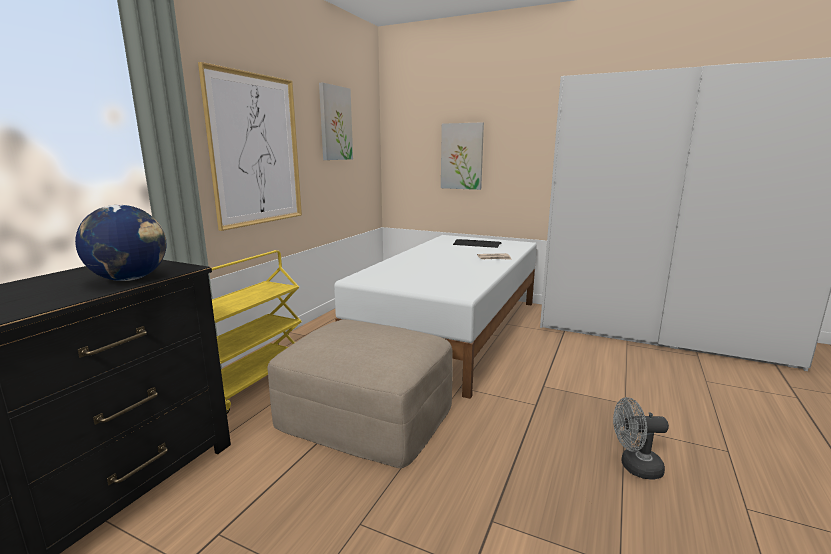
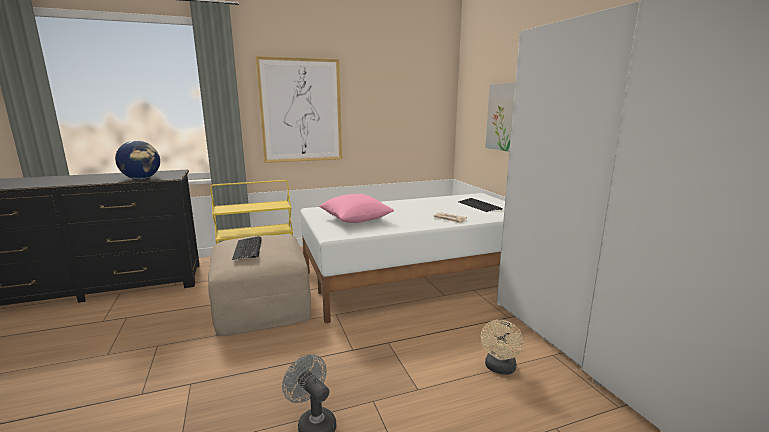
camera: 45 degrees right, 0 degrees up
picture [319,82,353,160] -> none
none -> keyboard [232,236,262,260]
none -> pink pillow [319,194,394,223]
none -> beige fan [481,320,524,375]

